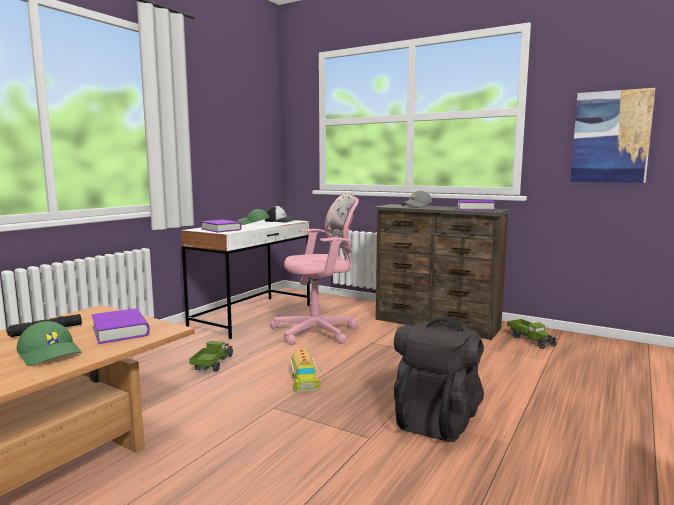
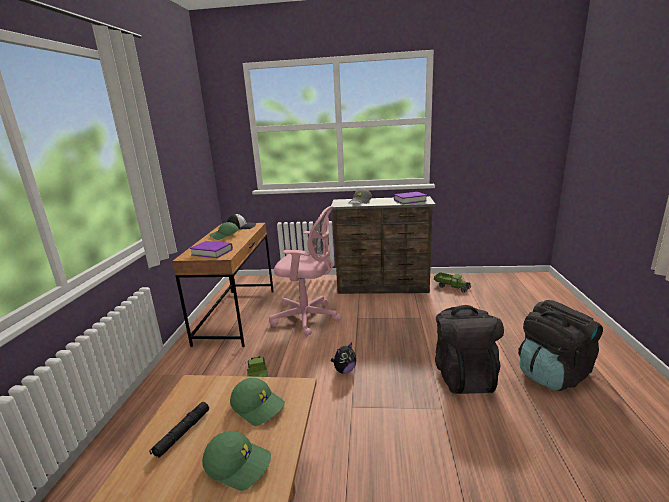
camera: 25 degrees left, 10 degrees up
purple book [92,308,150,344] -> green cap [230,378,285,426]
white desk [181,219,310,339] -> brown desk [172,223,274,347]
pink office chair [270,194,359,345] -> pink office chair turned 60 degrees clockwise [269,206,342,337]
toy truck [290,349,322,392] -> plush toy [331,343,356,374]
picture [570,88,655,183] -> none
none -> black backpack [518,300,603,391]

